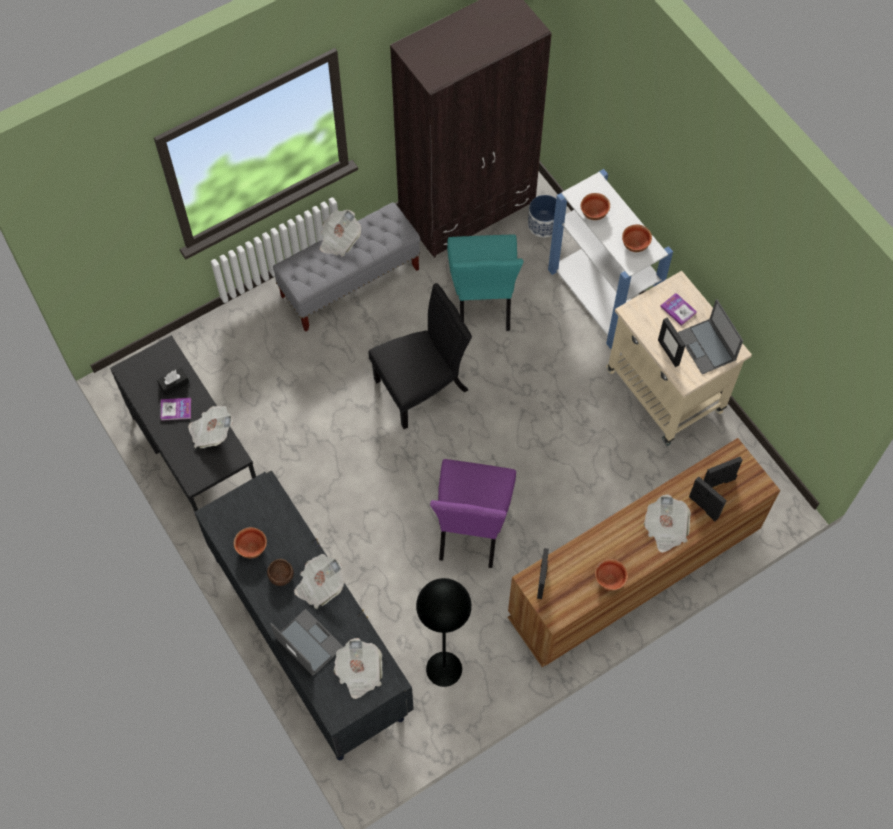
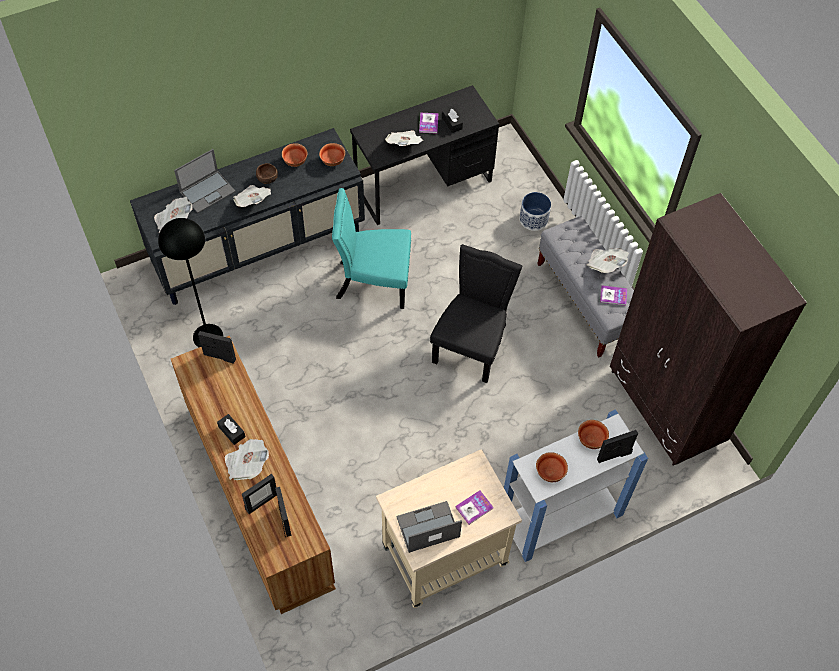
camera: 95 degrees right, 5 degrees down
black chair [368,283,472,429] -> black chair turned 135 degrees counterclockwise [430,244,522,383]
purple chair [430,459,516,568] -> none
turquoise chair [447,234,523,331] -> turquoise chair moved to [332,188,411,309]
planter [528,195,556,238] -> planter moved to [519,192,551,231]
bowl [595,559,628,591] -> bowl moved to [319,143,345,166]
picture frame [658,317,685,367] -> picture frame moved to [597,430,638,463]
none -> black tissue box [217,414,245,445]
none -> book [600,285,627,306]

